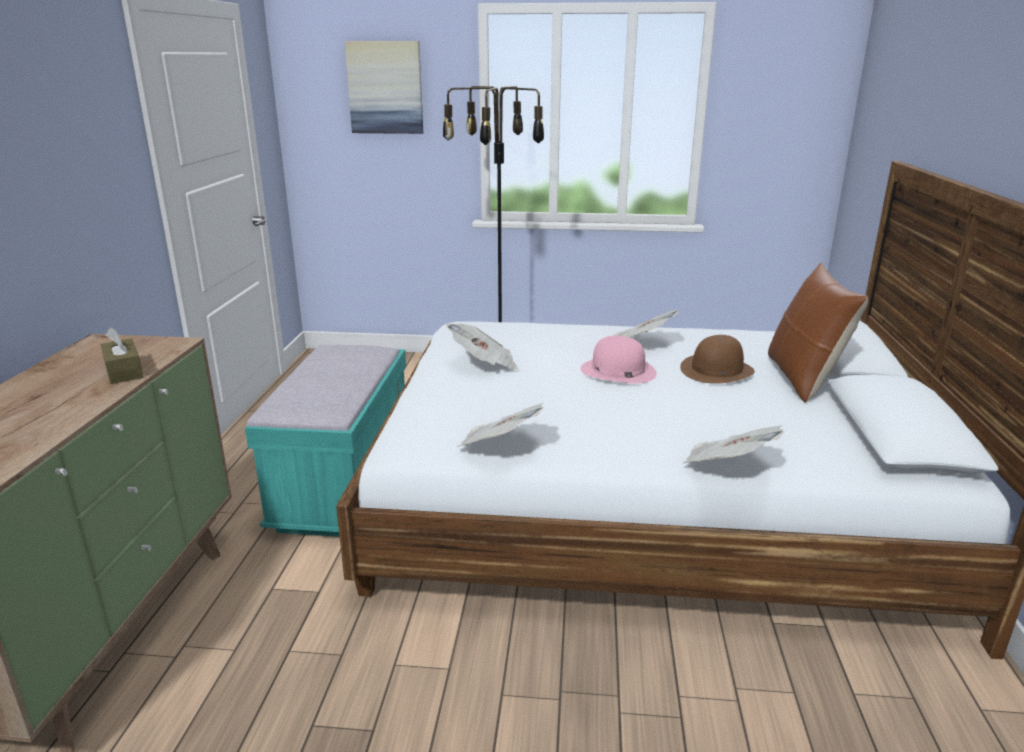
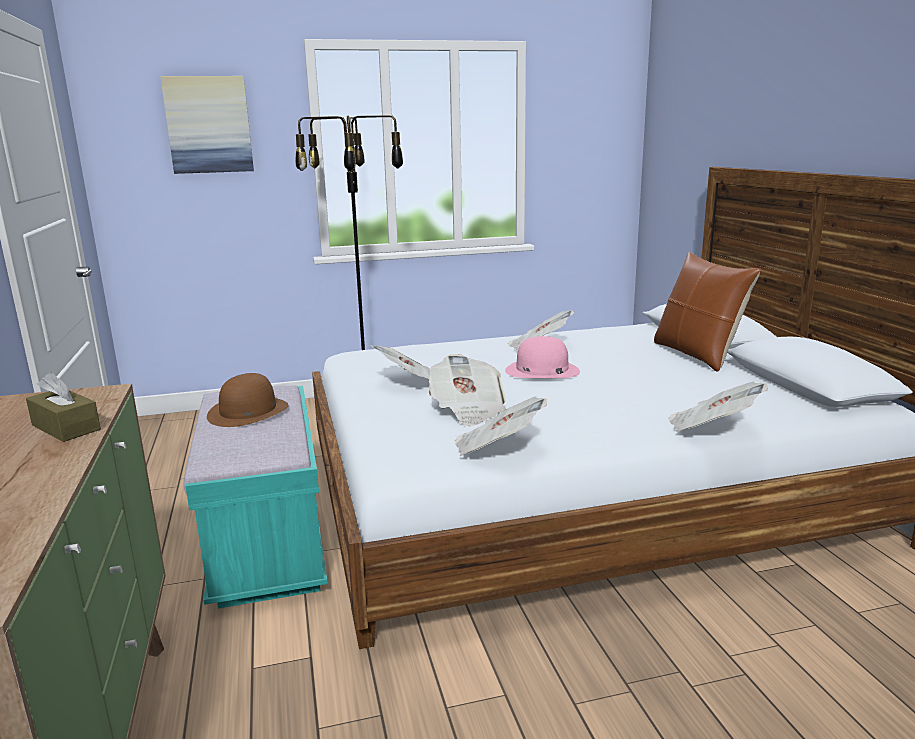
camera: 20 degrees left, 5 degrees down
brown hat [680,335,755,384] -> brown hat moved to [207,373,289,427]
none -> newspaper [428,354,506,426]

